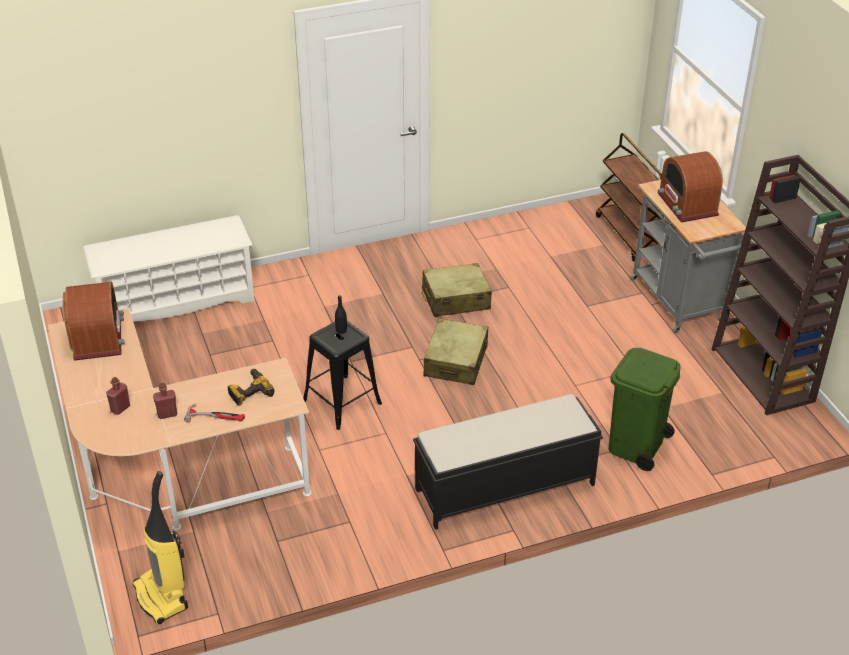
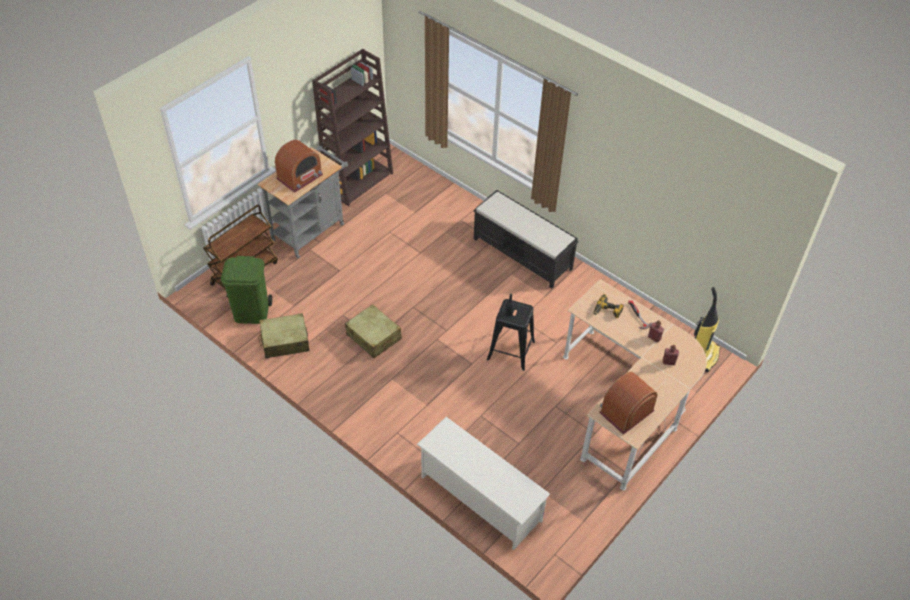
camera: 120 degrees left, 10 degrees up
beige suitcase [424,318,488,385] -> beige suitcase moved to [258,313,310,358]
green trash can [609,348,681,471] -> green trash can moved to [221,256,272,324]

